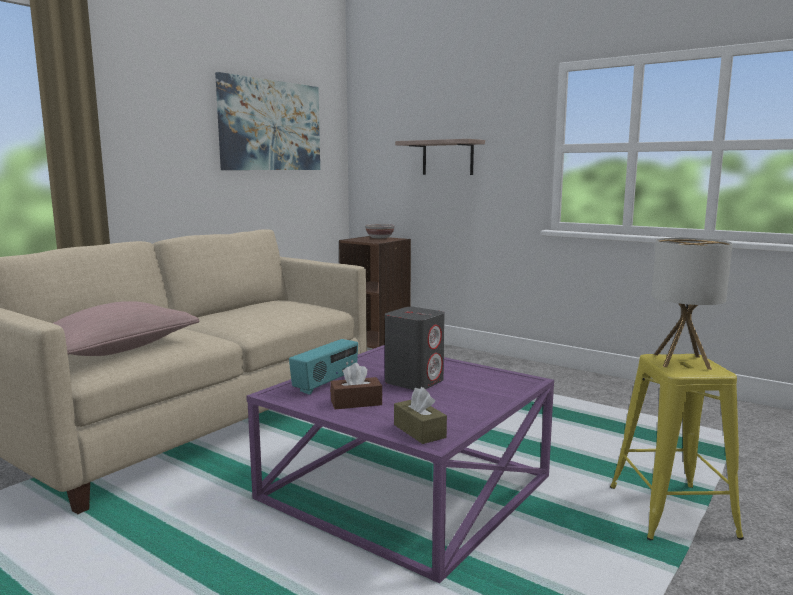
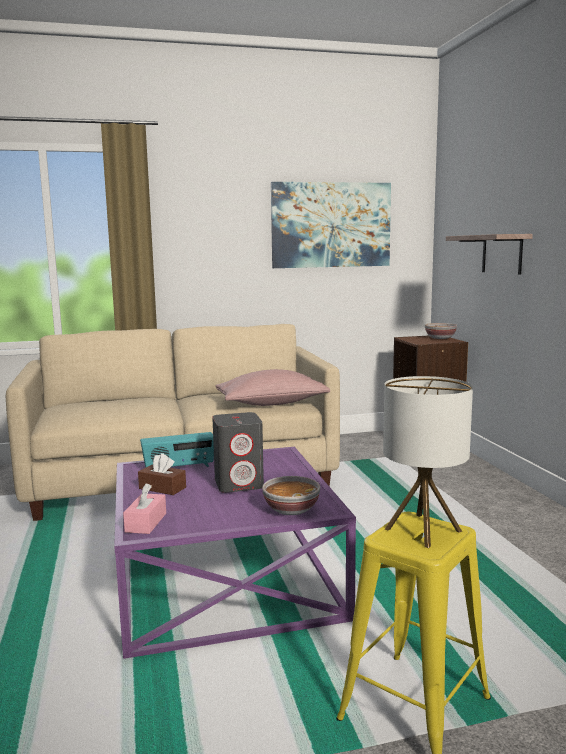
camera: 40 degrees right, 0 degrees up
pink pillow [53,301,199,356] -> pink pillow moved to [216,369,330,406]
brown tissue box [394,387,447,444] -> pink tissue box [123,484,166,534]
none -> bowl [262,476,320,515]

